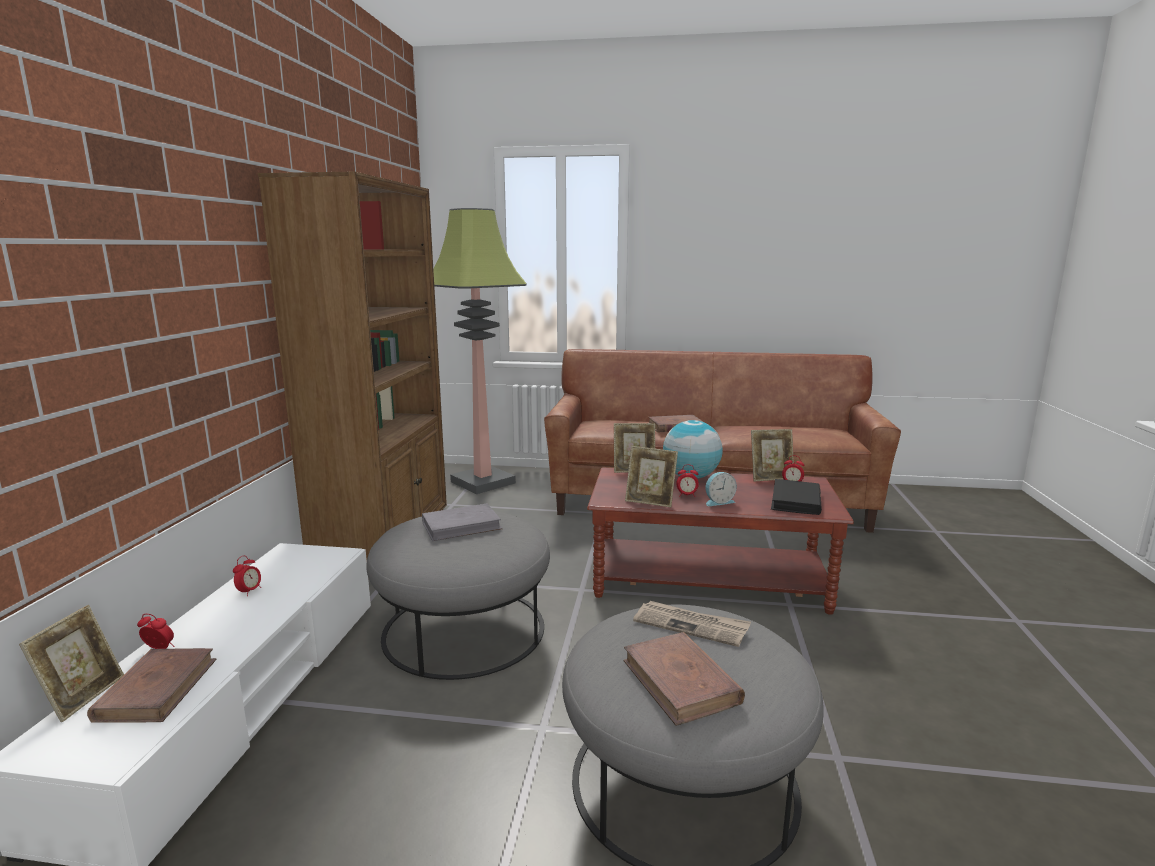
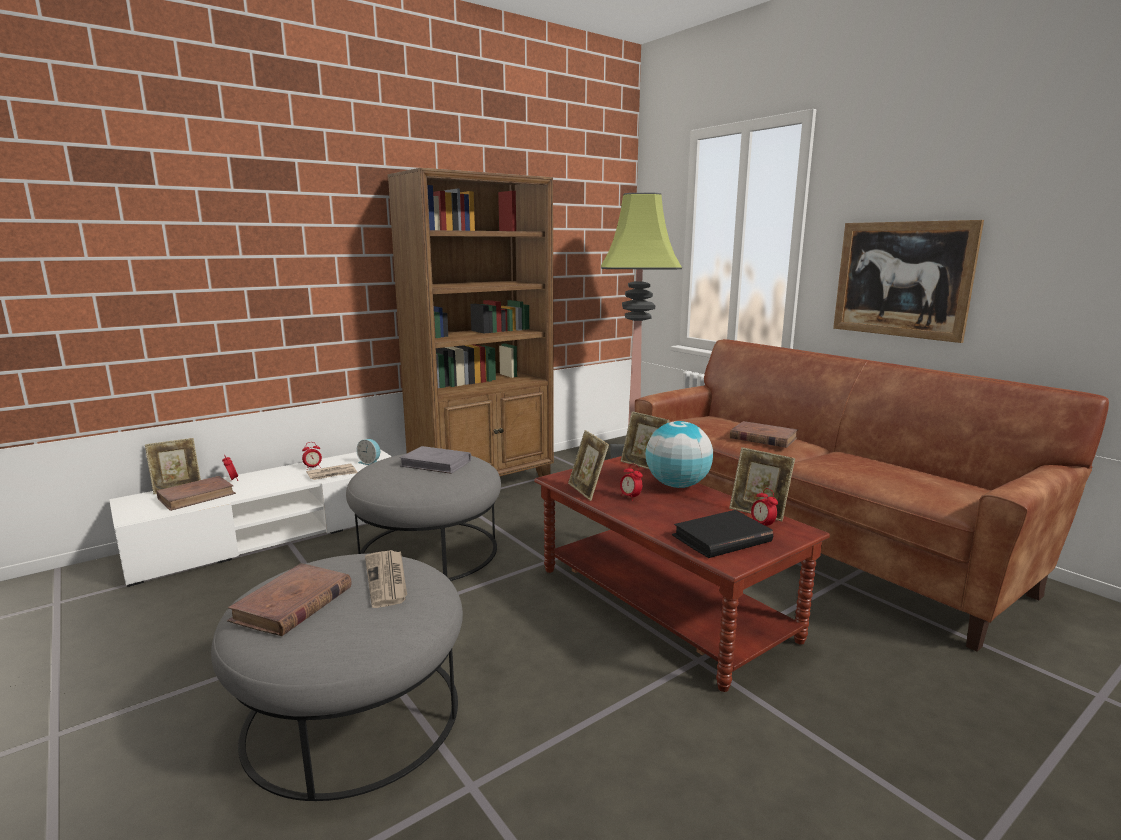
camera: 45 degrees right, 0 degrees up
alarm clock [706,472,737,506] -> alarm clock moved to [356,439,380,465]
none -> newspaper [306,463,358,480]
none -> picture [833,220,984,343]

